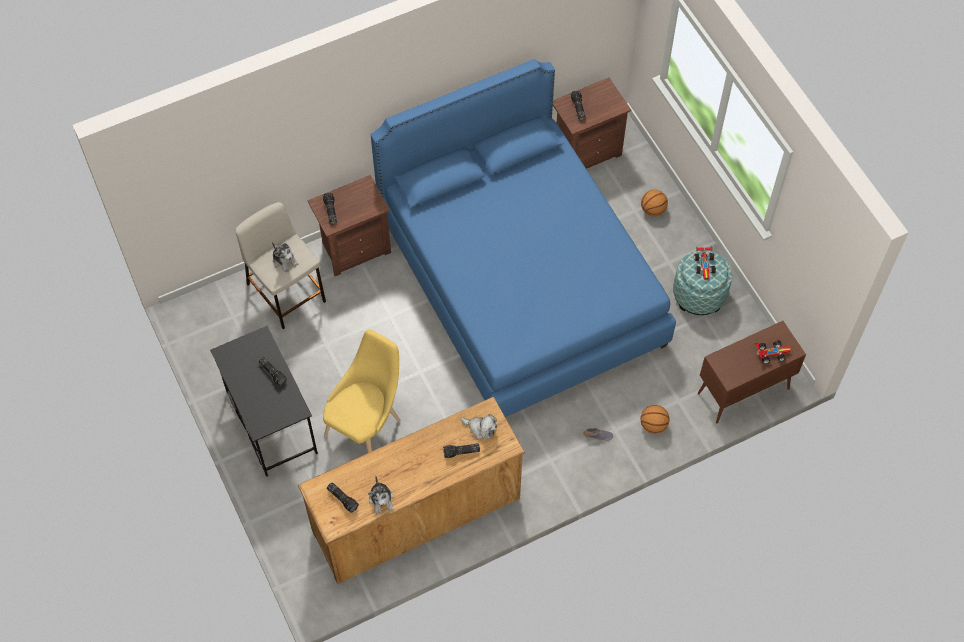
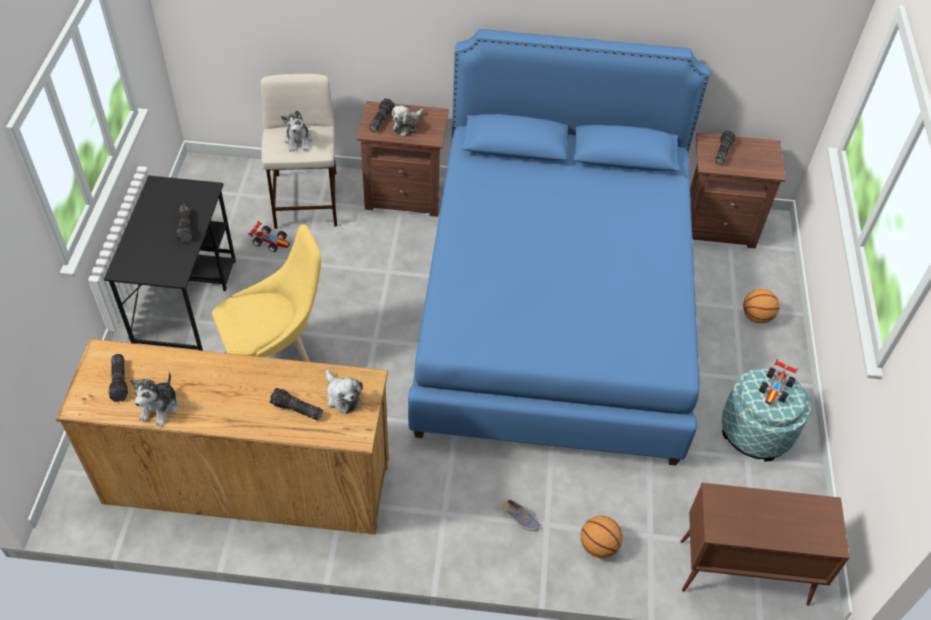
camera: 30 degrees right, 10 degrees down
toy car [755,340,791,364] -> toy car moved to [249,221,290,252]
none -> plush toy [392,106,424,137]

